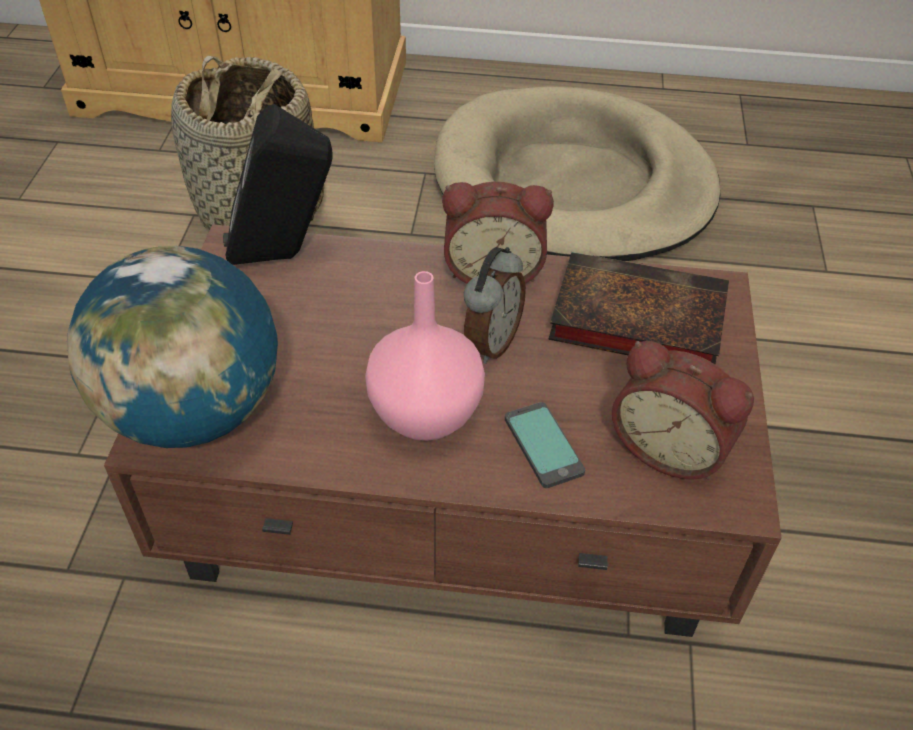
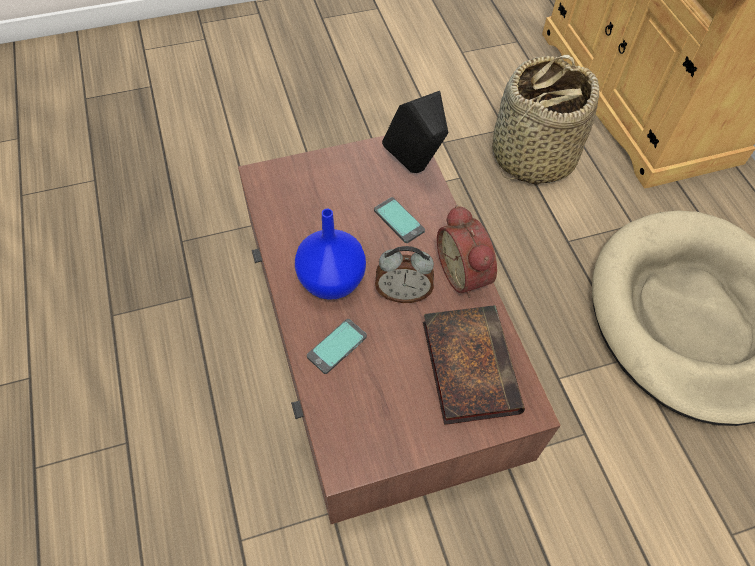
camera: 65 degrees right, 10 degrees up
globe [67,246,278,448] -> none
pink vase [365,271,485,441] -> blue vase [295,209,366,300]
alarm clock [612,341,754,480] -> none
none -> phone [374,197,425,243]

